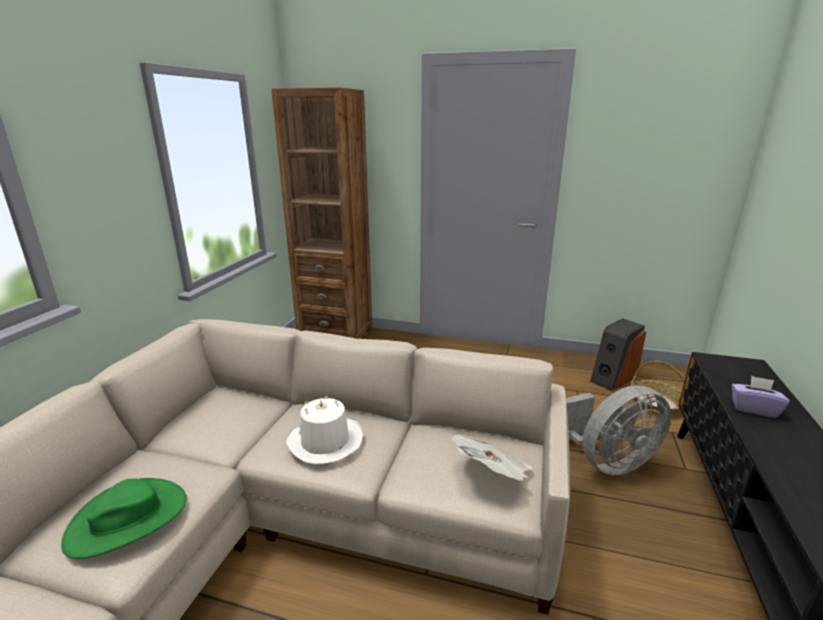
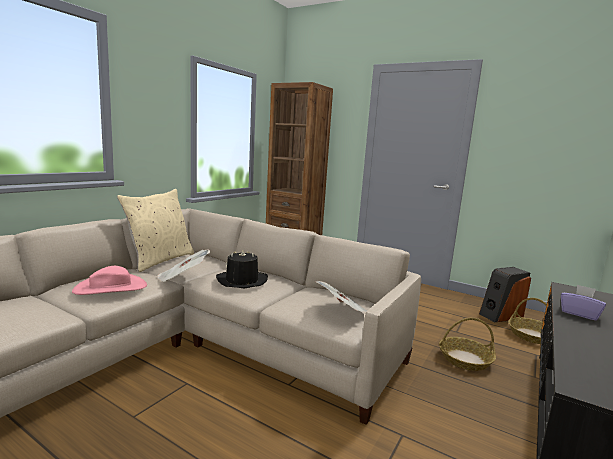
camera: 15 degrees right, 10 degrees down
green hat [61,478,187,559] -> pink hat [72,266,147,295]
white hat [286,396,363,464] -> black hat [216,251,268,288]
grey fan [566,385,671,475] -> basket [439,318,496,371]
none -> beige pillow [117,189,195,272]
none -> newspaper [157,250,210,282]

